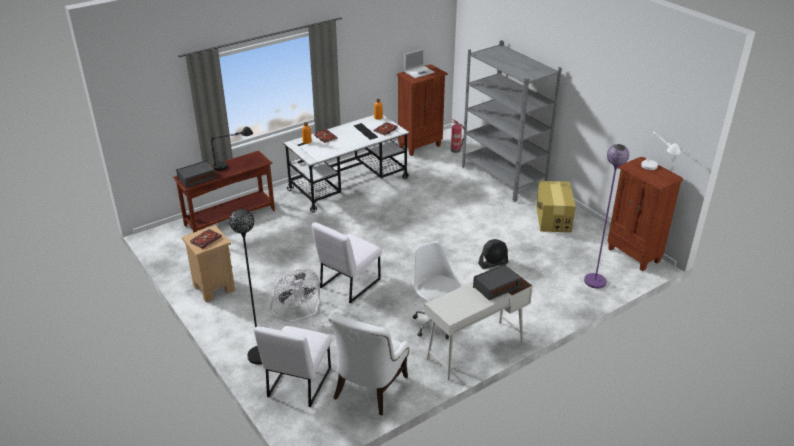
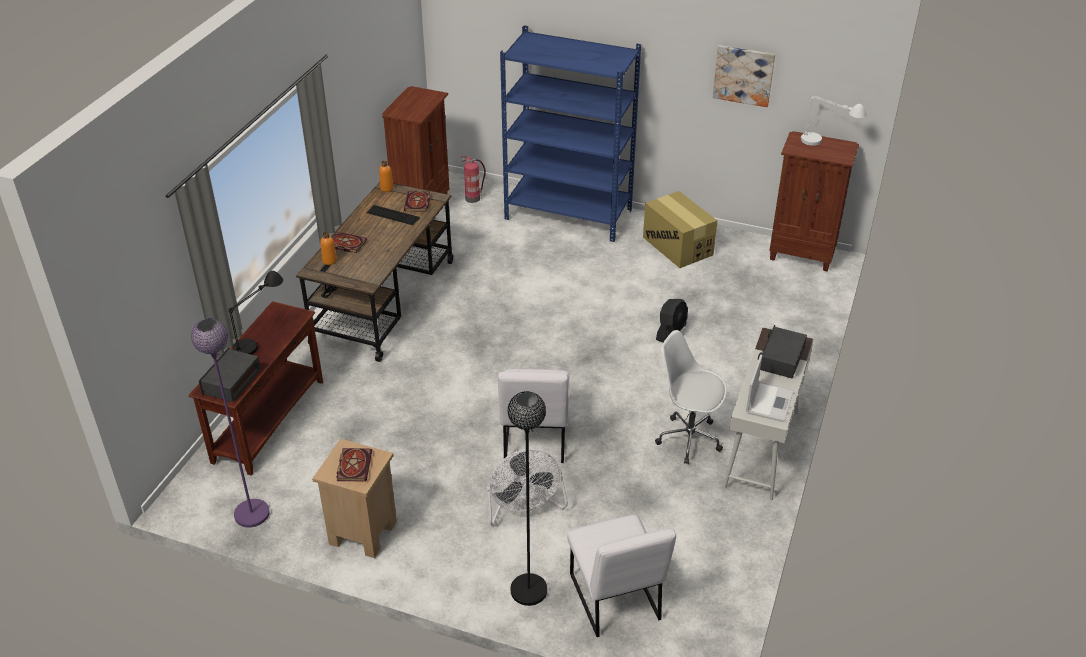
camera: 35 degrees left, 5 degrees up
white fan [270,268,324,327] -> white fan turned 135 degrees counterclockwise [487,449,568,527]
white desk [283,115,409,212] -> brown desk [296,182,453,362]
white chair [328,313,410,415] -> none
laptop [404,49,435,78] -> laptop moved to [746,355,794,422]
grey bookcase [462,40,561,202] -> blue bookcase [500,26,641,242]
purple floor lamp [584,144,629,289] -> purple floor lamp moved to [191,318,270,528]
none -> picture [713,45,775,107]

